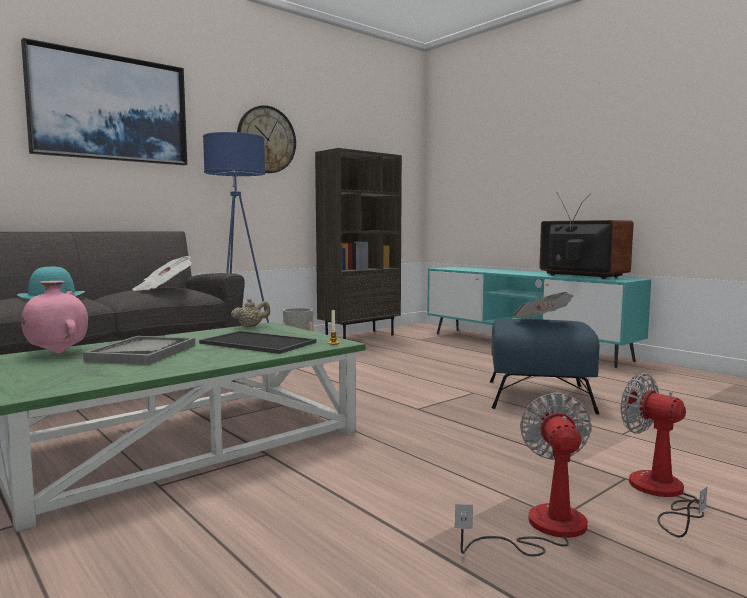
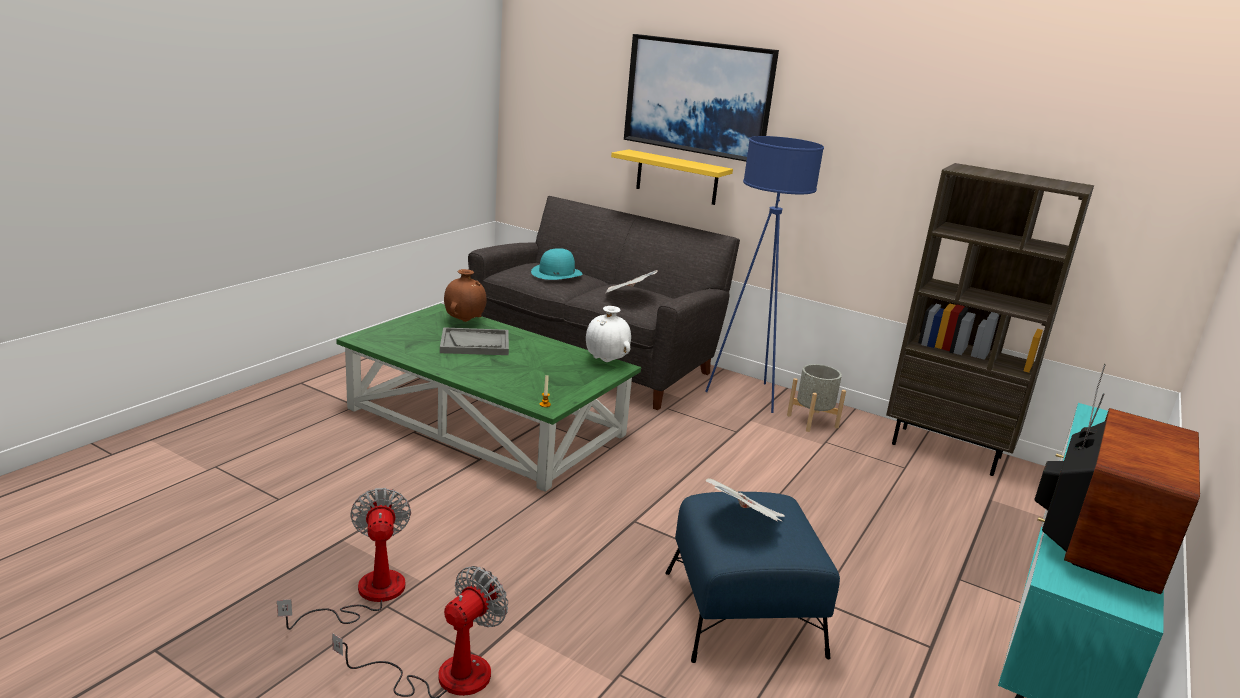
camera: 70 degrees right, 15 degrees up
pink vase [21,281,88,354] -> brown vase [444,269,487,322]
tray [199,331,316,354] -> none
beige teapot [231,298,270,327] -> white vase [586,306,631,362]
wall clock [237,105,296,173] -> none
fan [455,393,592,556] -> fan turned 90 degrees counterclockwise [277,488,411,630]
none -> yellow shelf [611,149,733,205]

